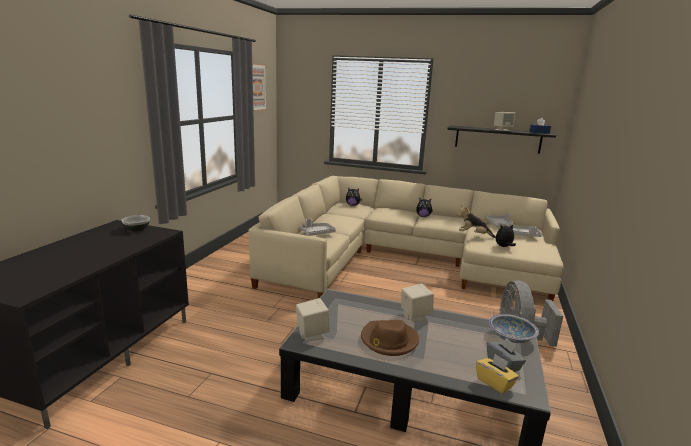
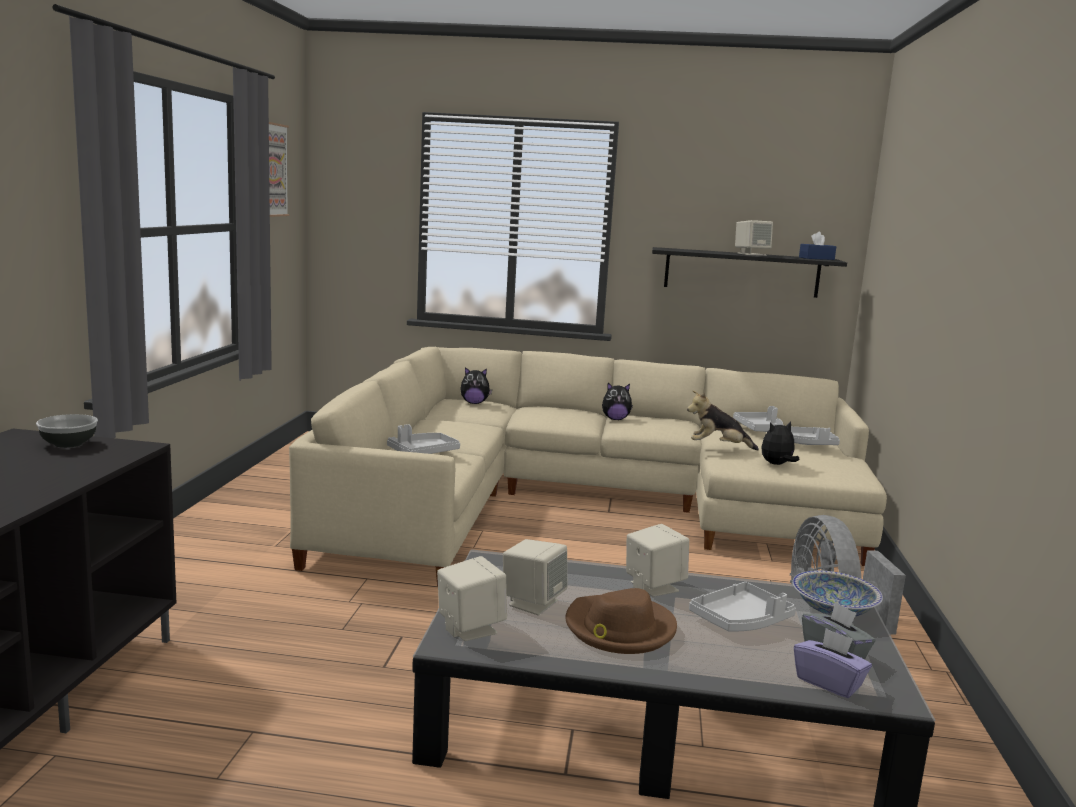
camera: 10 degrees left, 5 degrees down
yellow tissue box [476,354,519,394] -> purple tissue box [794,628,872,698]
none -> beige speaker [503,539,567,616]
none -> grey tray [689,582,796,631]

